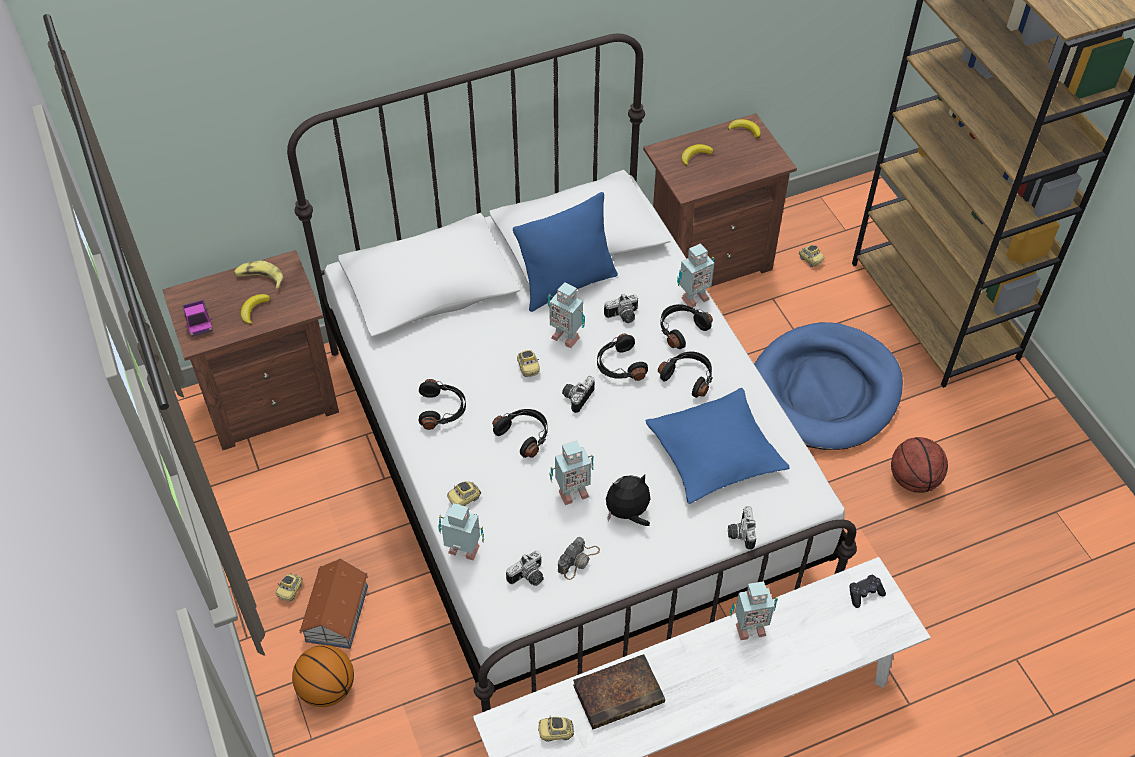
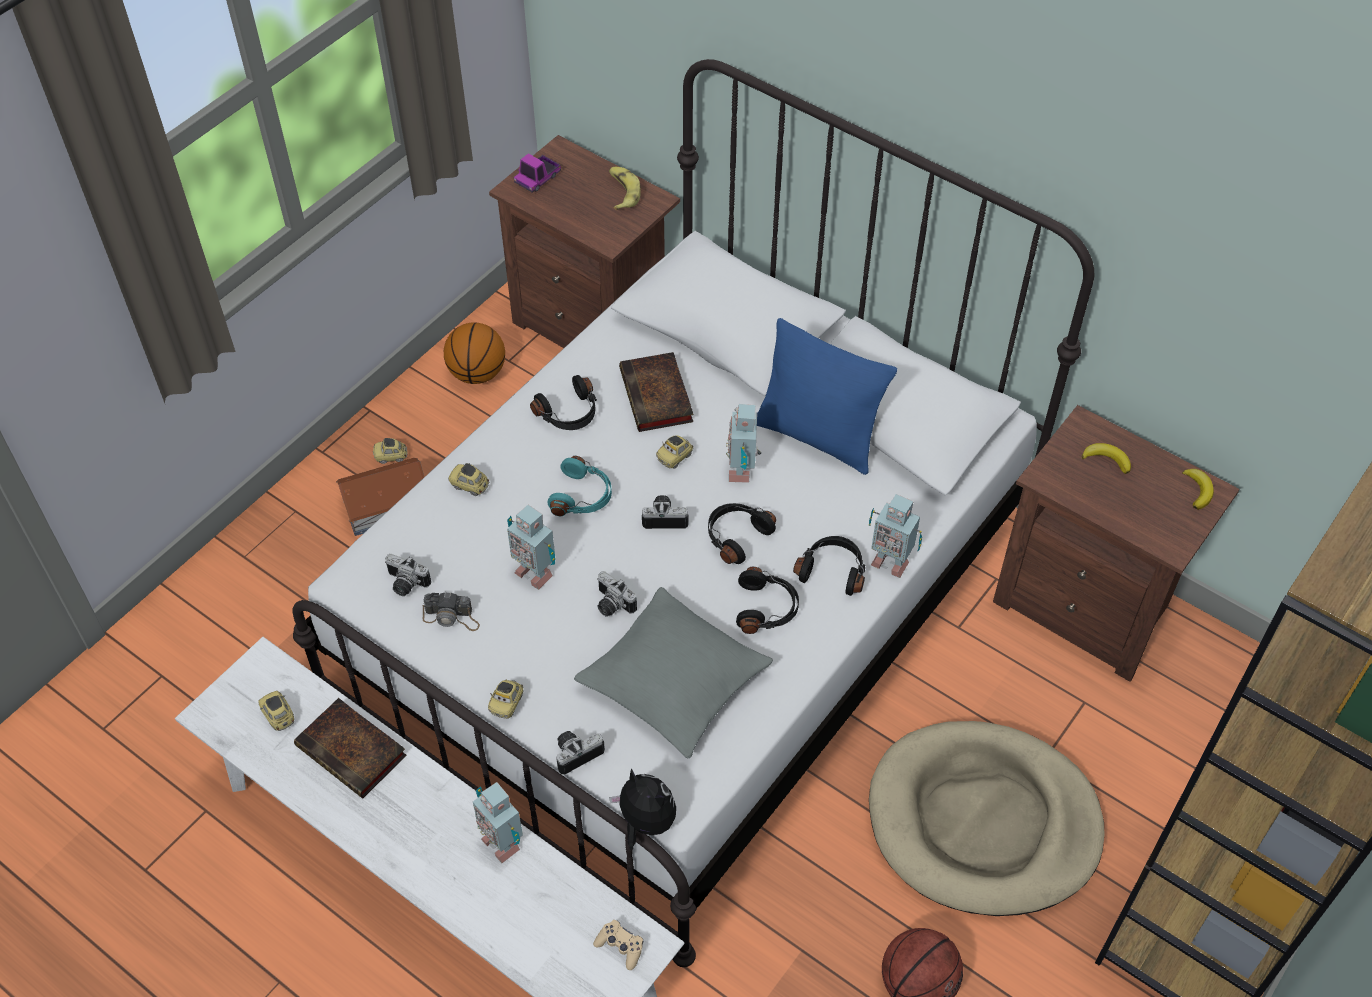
camera: 60 degrees right, 0 degrees up
banana [241,294,270,325] -> none
basketball [292,645,354,707] -> basketball moved to [444,322,505,384]
toy robot [438,503,484,560] -> none
black headphones [492,409,548,458] -> turquoise headphones [547,456,612,516]
camera [604,294,638,323] -> camera moved to [597,571,637,617]
plush toy [606,474,651,526] -> plush toy moved to [609,768,676,849]
blue pillow [646,388,790,504] -> grey pillow [574,587,773,758]
blue dog bed [754,322,903,450] -> beige dog bed [869,721,1105,916]
toy car [799,245,824,267] -> toy car moved to [488,679,523,719]
black game controller [849,575,886,608] -> beige game controller [593,920,643,970]
none -> book [619,352,693,432]

